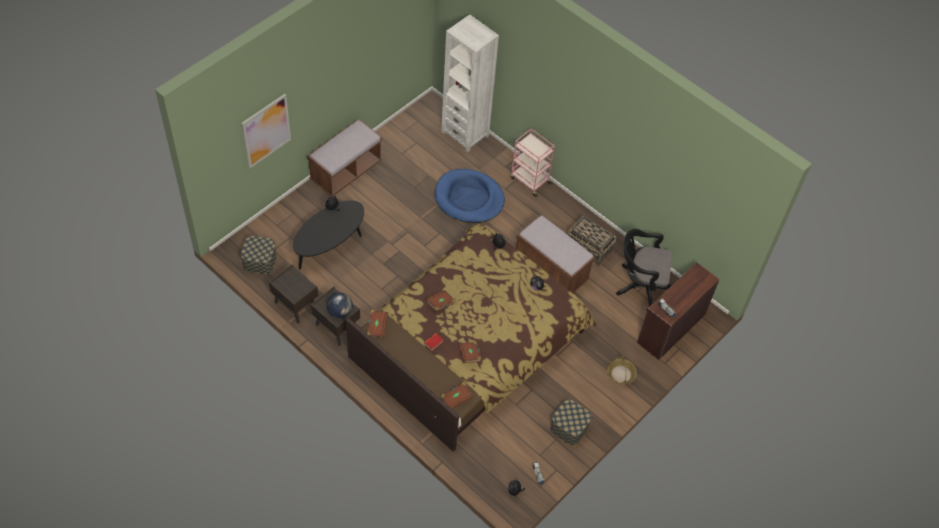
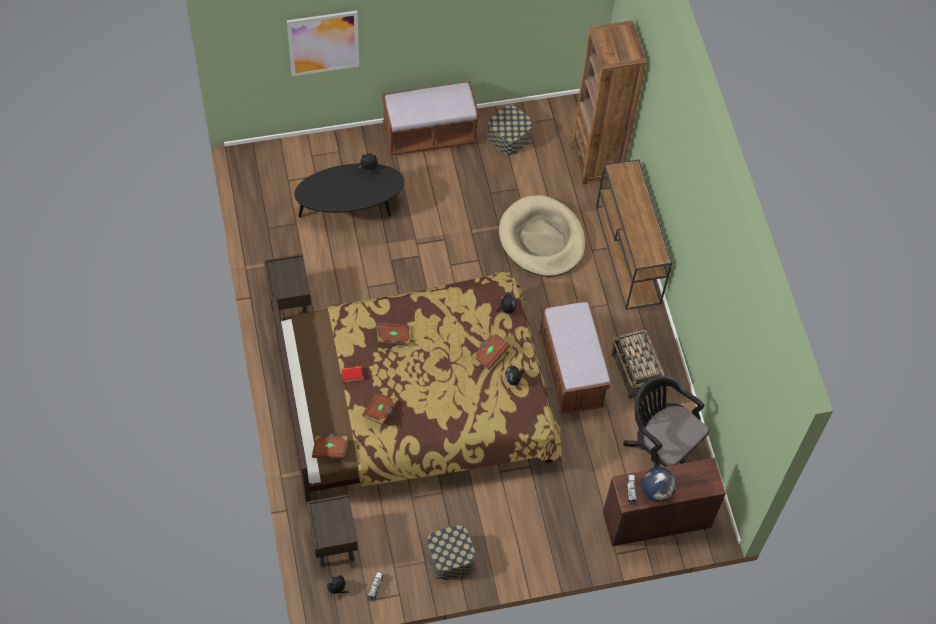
camera: 35 degrees right, 5 degrees up
storage box [241,236,277,274] -> storage box moved to [488,105,533,155]
brown nightstand [269,264,318,323] -> brown nightstand moved to [307,495,358,567]
globe [327,292,353,318] -> globe moved to [641,467,677,502]
brown book [367,309,388,338] -> brown book moved to [472,331,510,370]
blue dog bed [435,169,505,223] -> beige dog bed [499,195,585,277]
white bookcase [441,14,499,152] -> brown bookcase [571,20,647,185]
pink cart [510,128,555,197] -> brown console table [596,159,672,310]
basket [608,355,637,384] -> none

